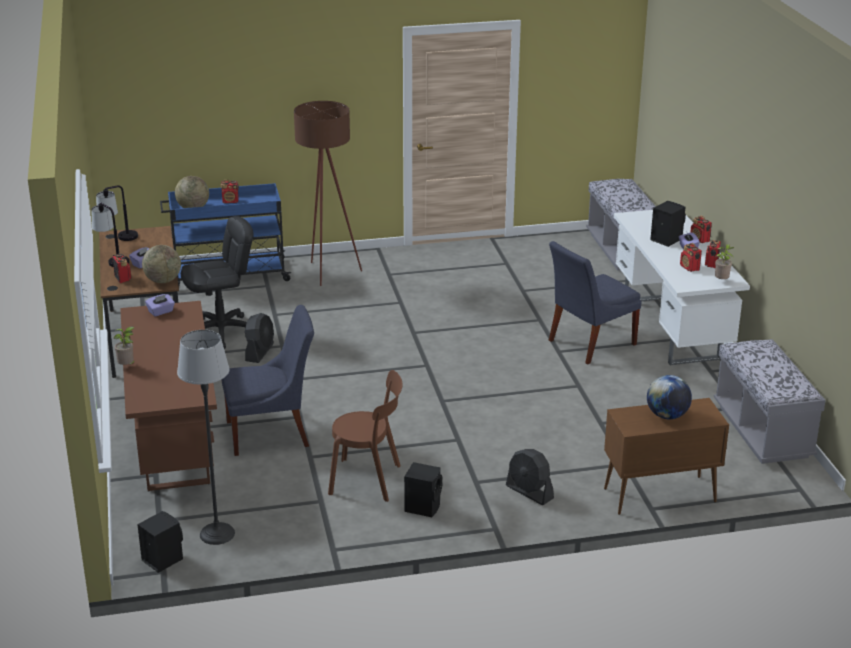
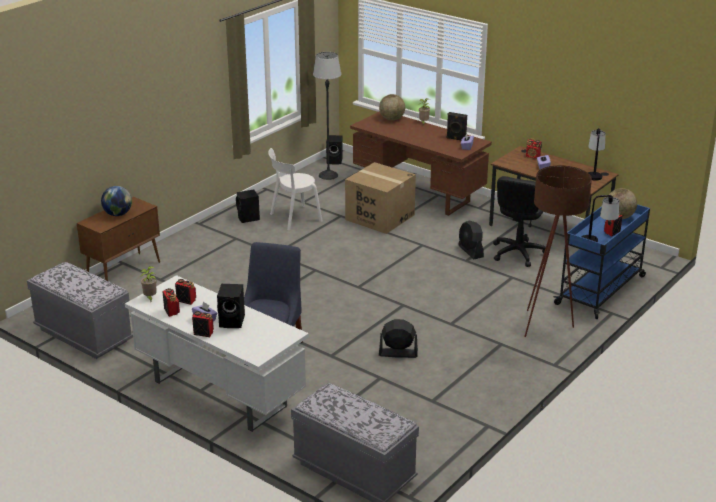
camera: 140 degrees right, 0 degrees up
table lamp [91,203,129,267] -> table lamp moved to [581,195,619,242]
globe [142,245,181,283] -> globe moved to [379,94,405,121]
blue chair [221,305,314,456] -> cardboard box [345,162,416,234]
brown chair [328,370,403,502] -> white chair [268,148,322,230]
black fan [506,449,554,505] -> black fan moved to [379,319,418,358]
none -> black speaker [447,112,467,140]

